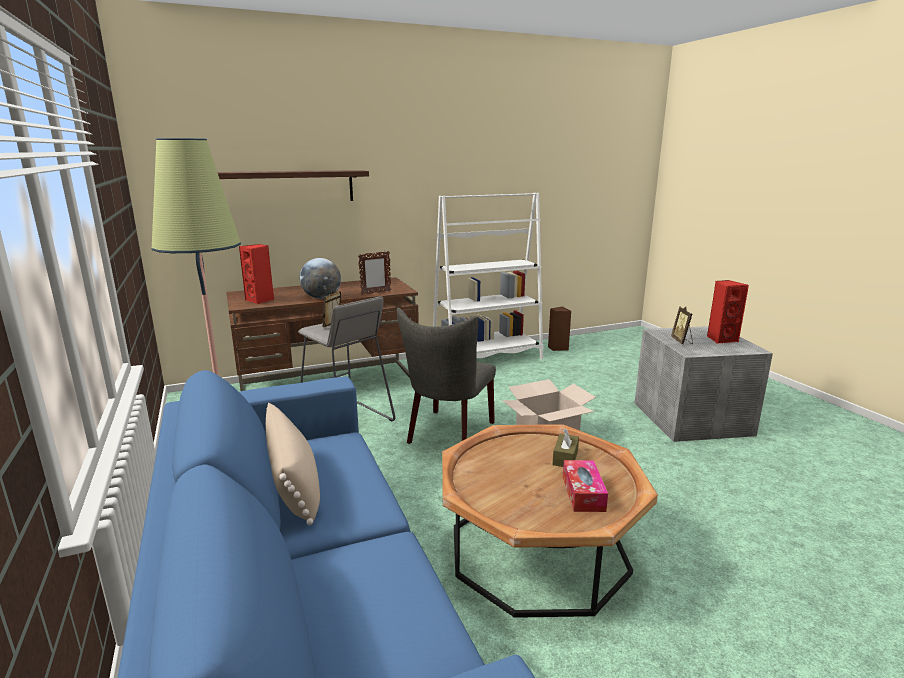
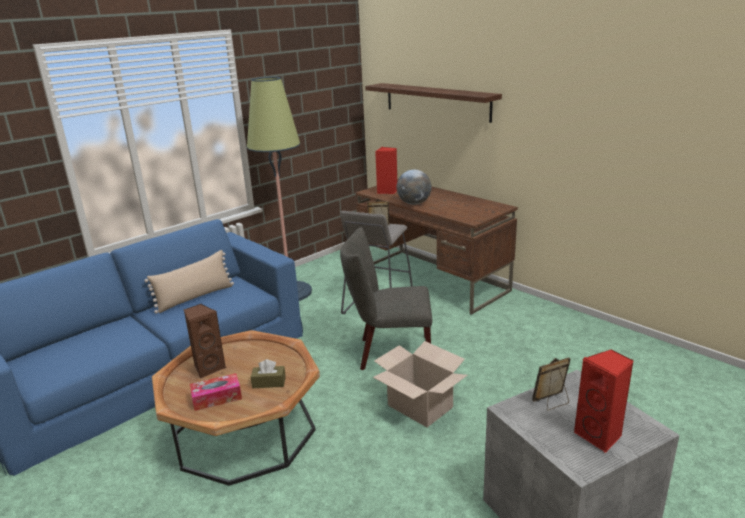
camera: 70 degrees right, 5 degrees up
picture frame [358,251,391,295] -> none
white bookcase [433,193,543,359] -> none
brown speaker [548,306,571,351] -> brown speaker moved to [184,304,226,379]

